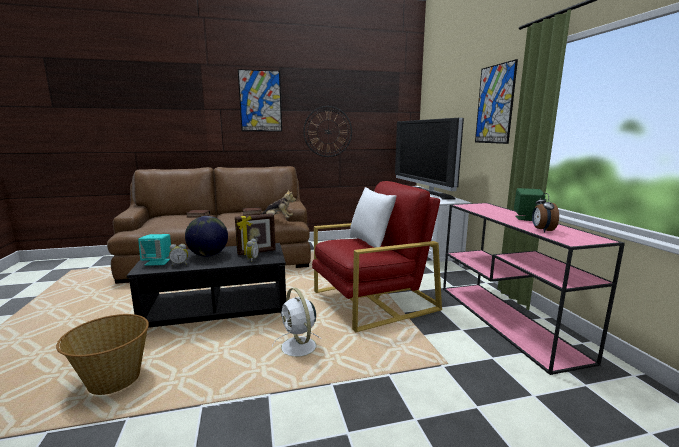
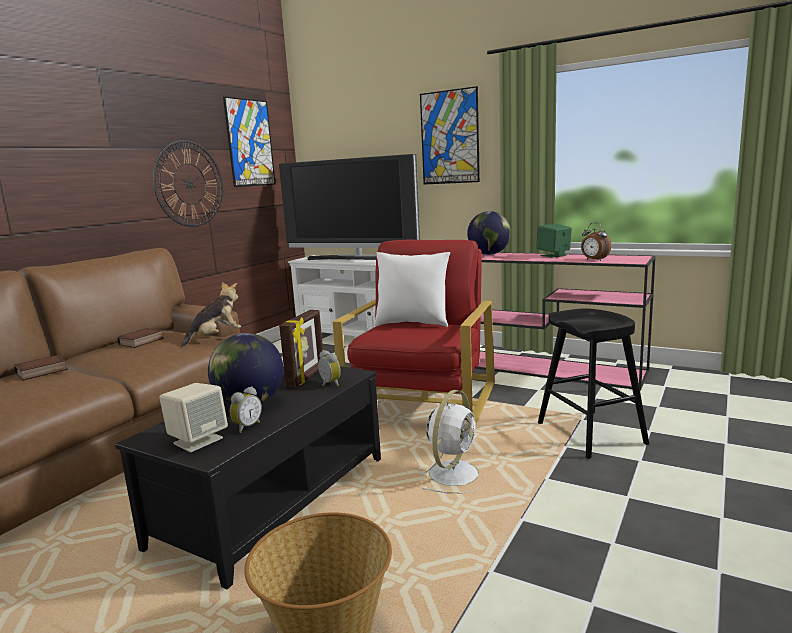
camera: 45 degrees left, 0 degrees up
turquoise speaker [138,234,171,266] -> beige speaker [159,383,228,452]
picture [238,69,282,131] -> picture moved to [223,96,276,187]
white fan [272,288,322,357] -> white fan turned 75 degrees counterclockwise [419,390,479,493]
none -> globe [467,211,511,255]
none -> black stool [538,308,649,459]

